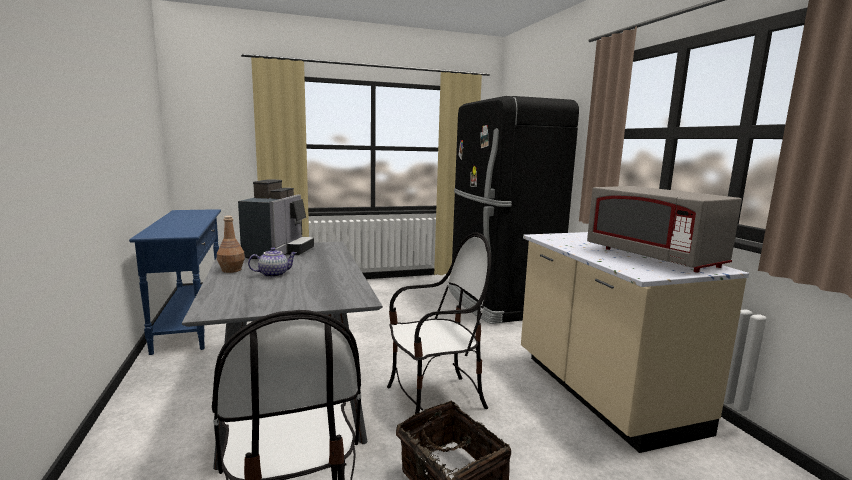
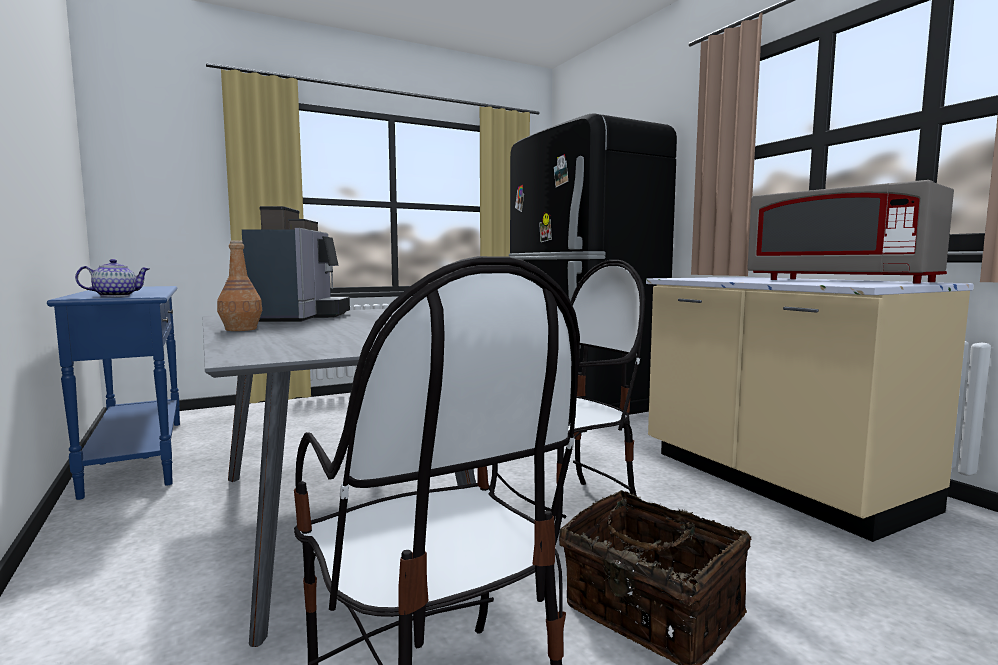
camera: 10 degrees left, 5 degrees down
teapot [248,247,297,277] -> teapot moved to [75,259,149,297]

